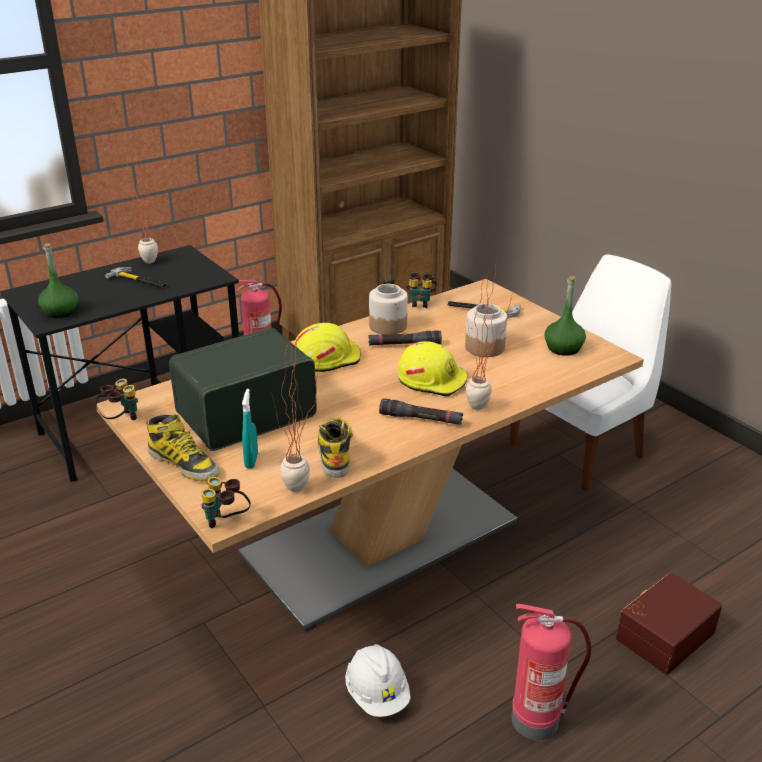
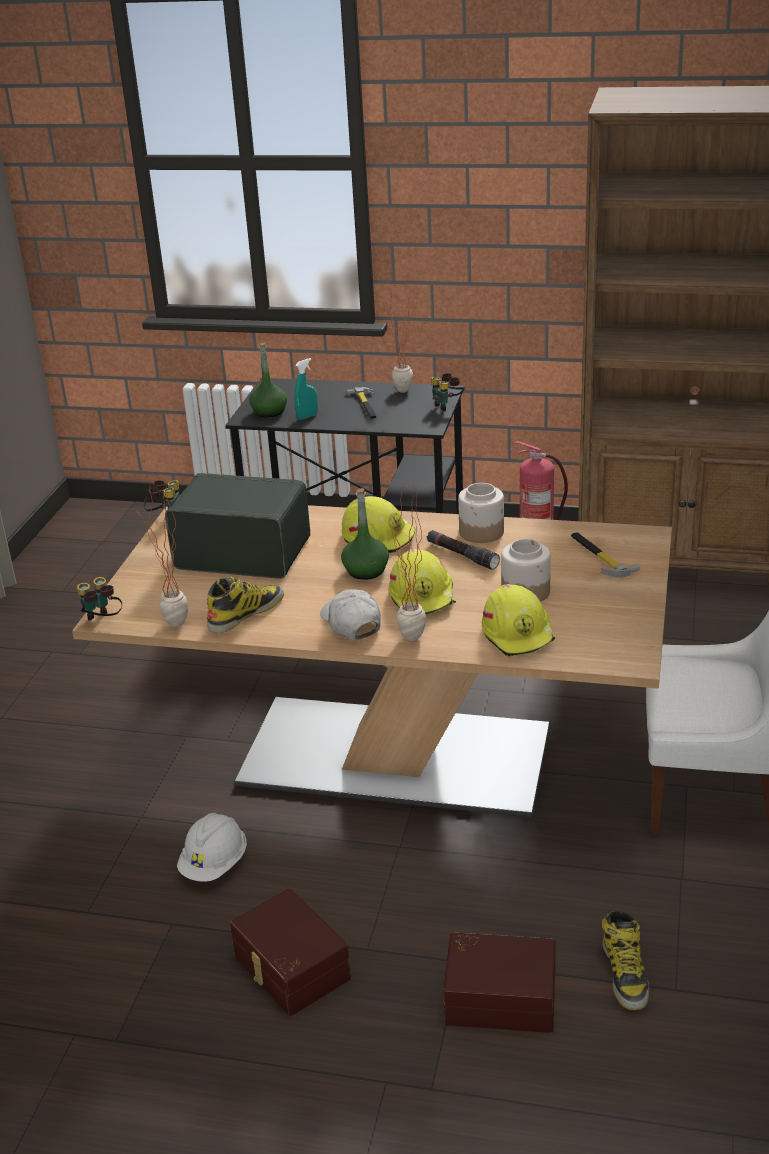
camera: 50 degrees right, 0 degrees up
boot [146,414,219,481] -> boot moved to [602,911,649,1010]
turquoise spray bottle [242,389,258,469] -> turquoise spray bottle moved to [294,358,318,420]
black flashlight [379,398,463,425] -> white cap [320,589,381,640]
binoculars [406,273,437,308] -> binoculars moved to [431,373,465,411]
fire extinguisher [511,604,591,741] -> brown storage box [230,889,351,1016]
green bottle [544,276,586,356] -> green bottle moved to [341,488,389,580]
none -> yellow hard hat [482,584,555,657]

